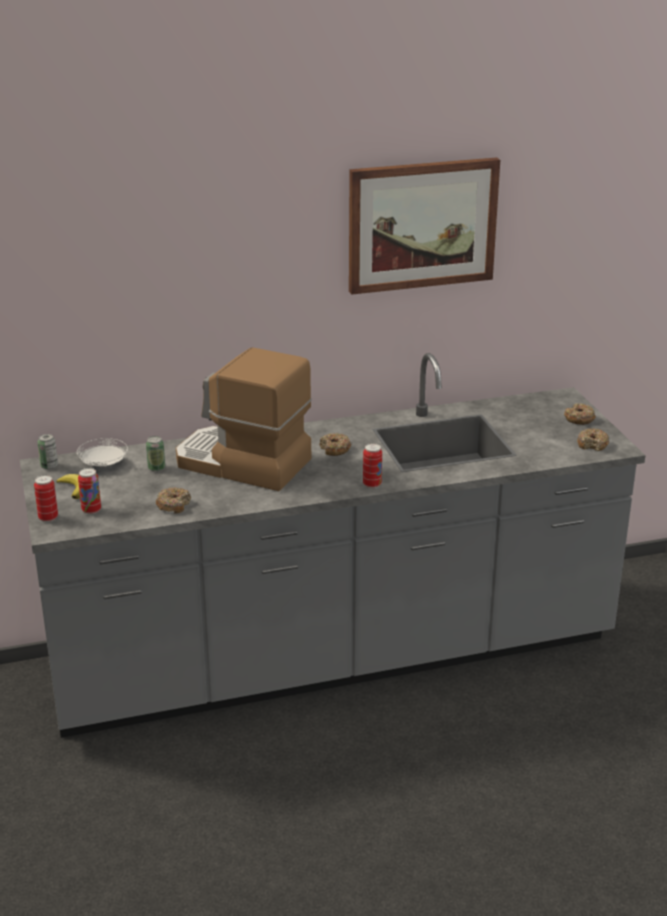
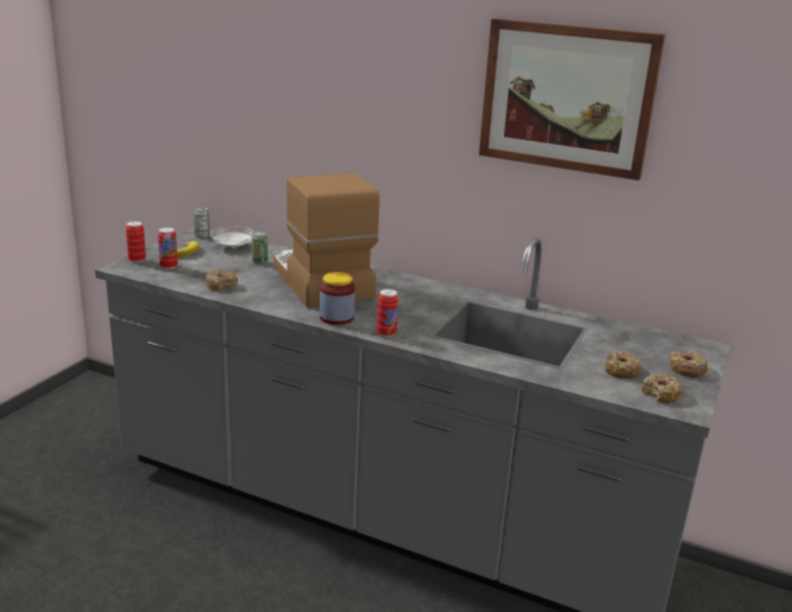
camera: 40 degrees right, 5 degrees down
donut [319,433,351,456] -> donut moved to [605,352,643,378]
none -> jar [320,272,355,325]

